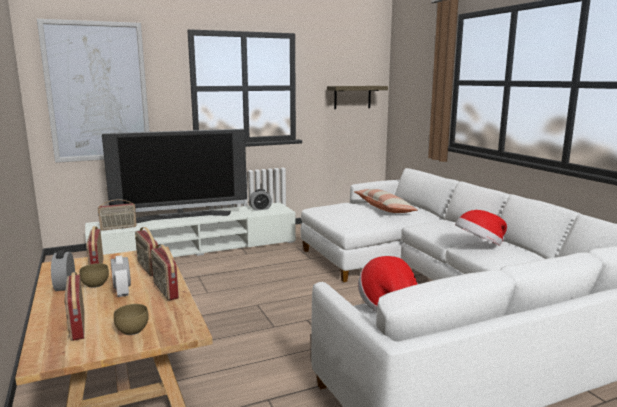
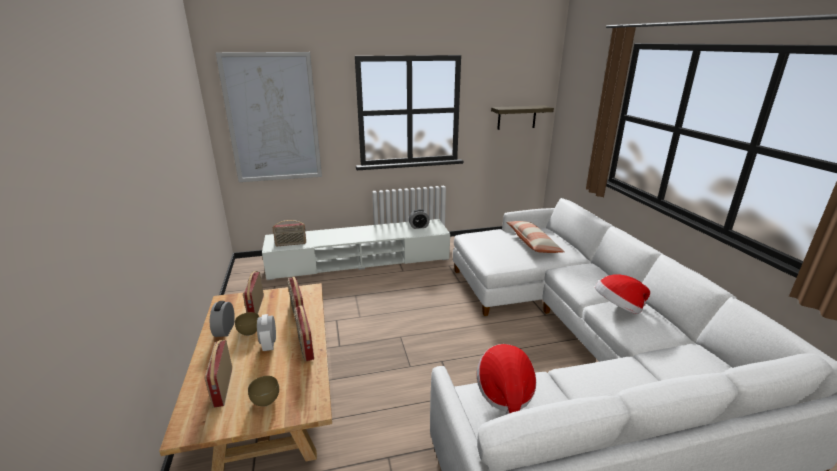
camera: 10 degrees right, 10 degrees up
television [102,129,247,223] -> none

